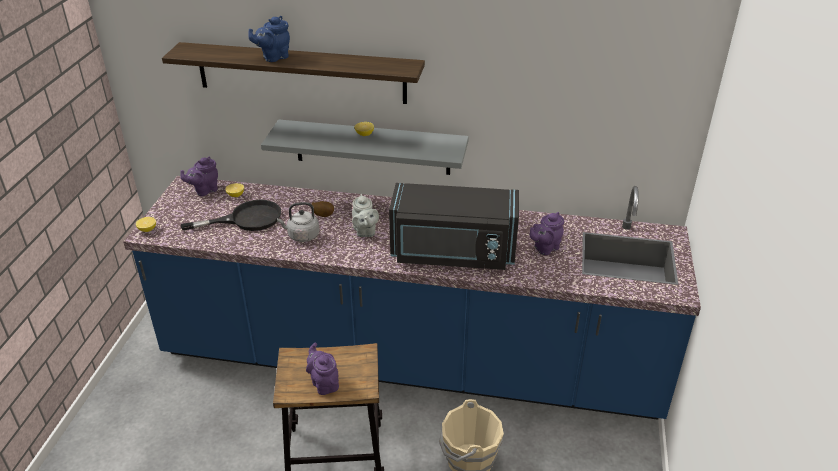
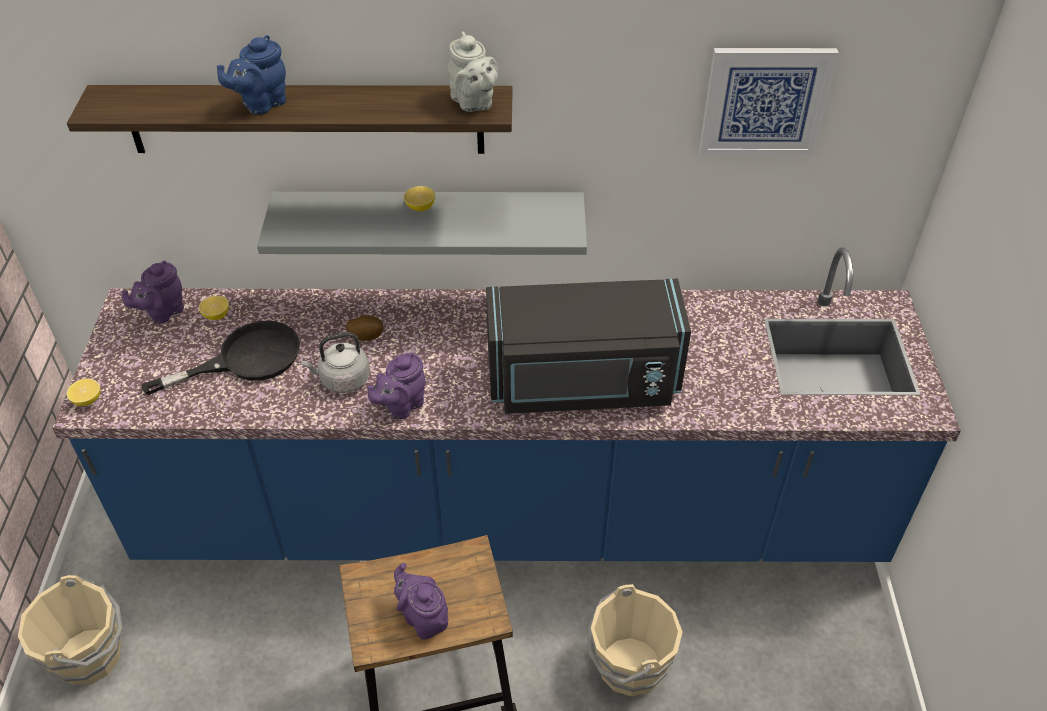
camera: 10 degrees left, 10 degrees up
grey teapot [352,194,379,237] -> grey teapot moved to [448,32,498,112]
purple teapot [530,212,564,255] -> purple teapot moved to [367,353,426,419]
none -> beige bucket [18,575,123,685]
none -> picture [699,48,839,156]

